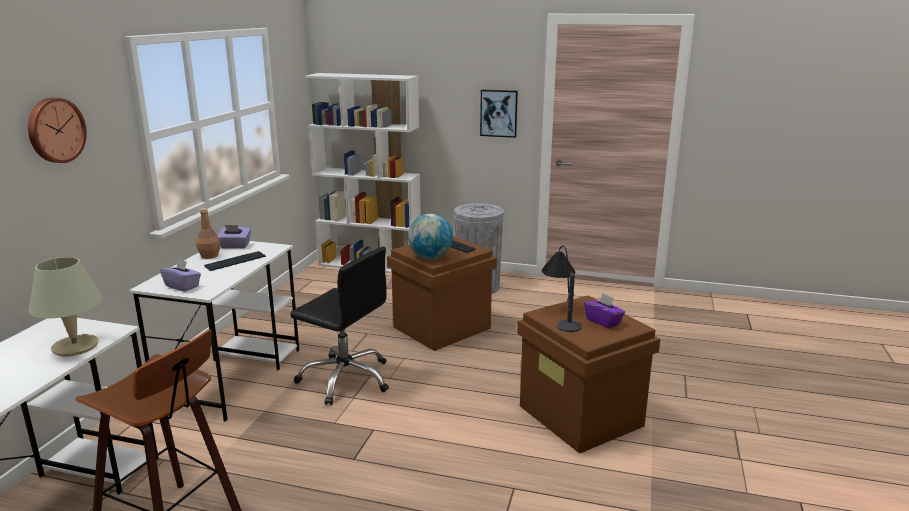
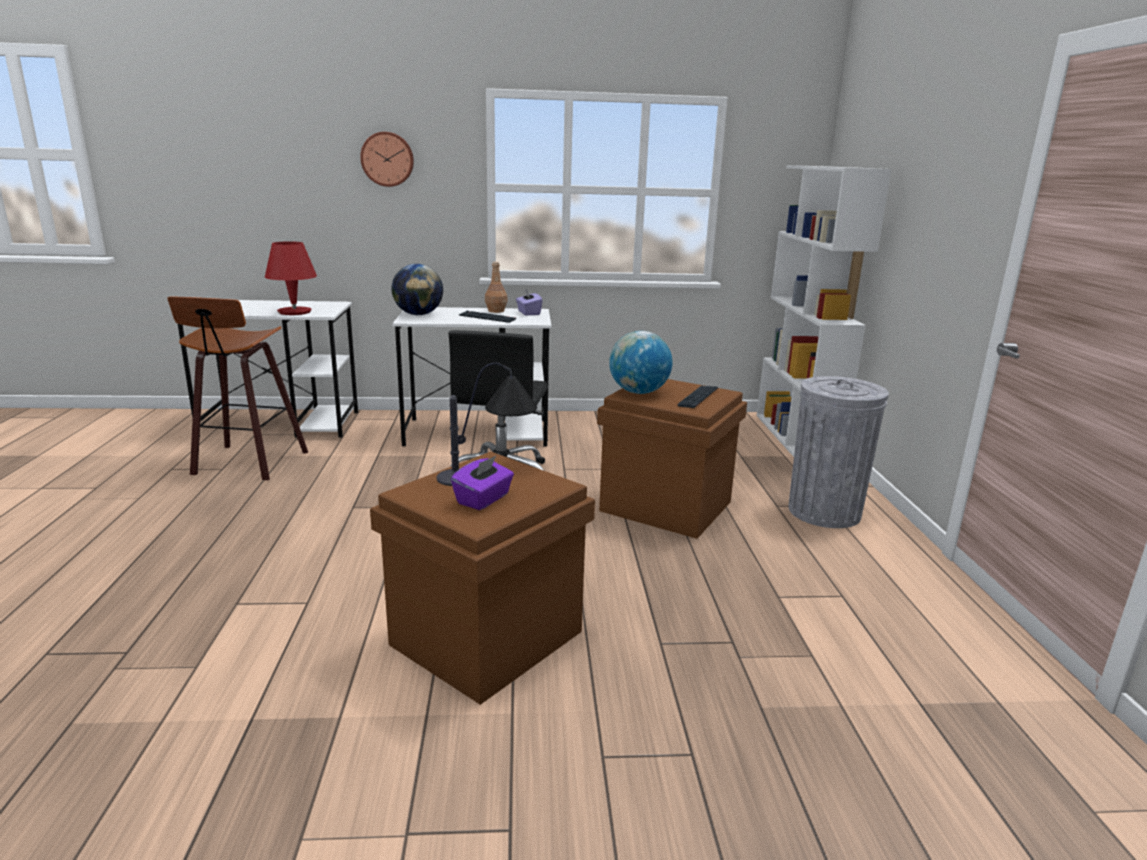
camera: 70 degrees right, 0 degrees up
beige table lamp [28,257,103,356] -> red table lamp [265,241,317,315]
purple tissue box [160,259,201,292] -> globe [391,264,443,315]
picture [480,90,518,138] -> none

